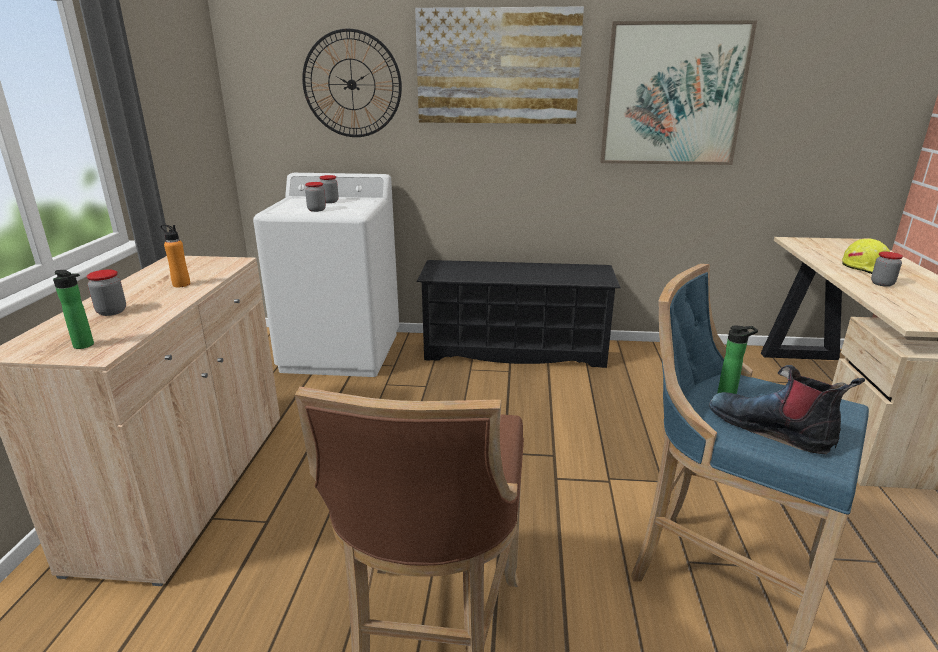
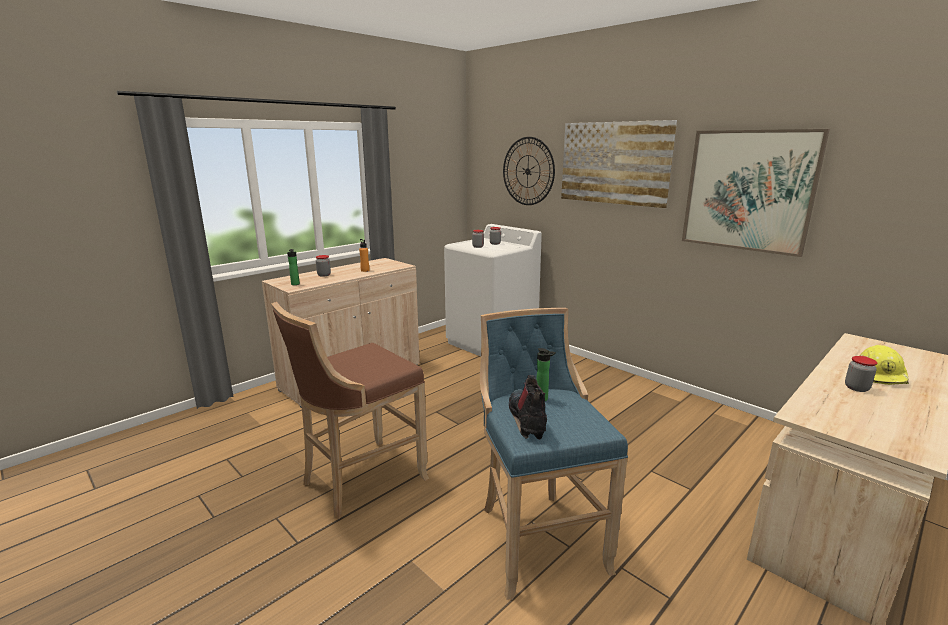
camera: 40 degrees right, 5 degrees down
black shoe rack [417,260,620,368] -> none

